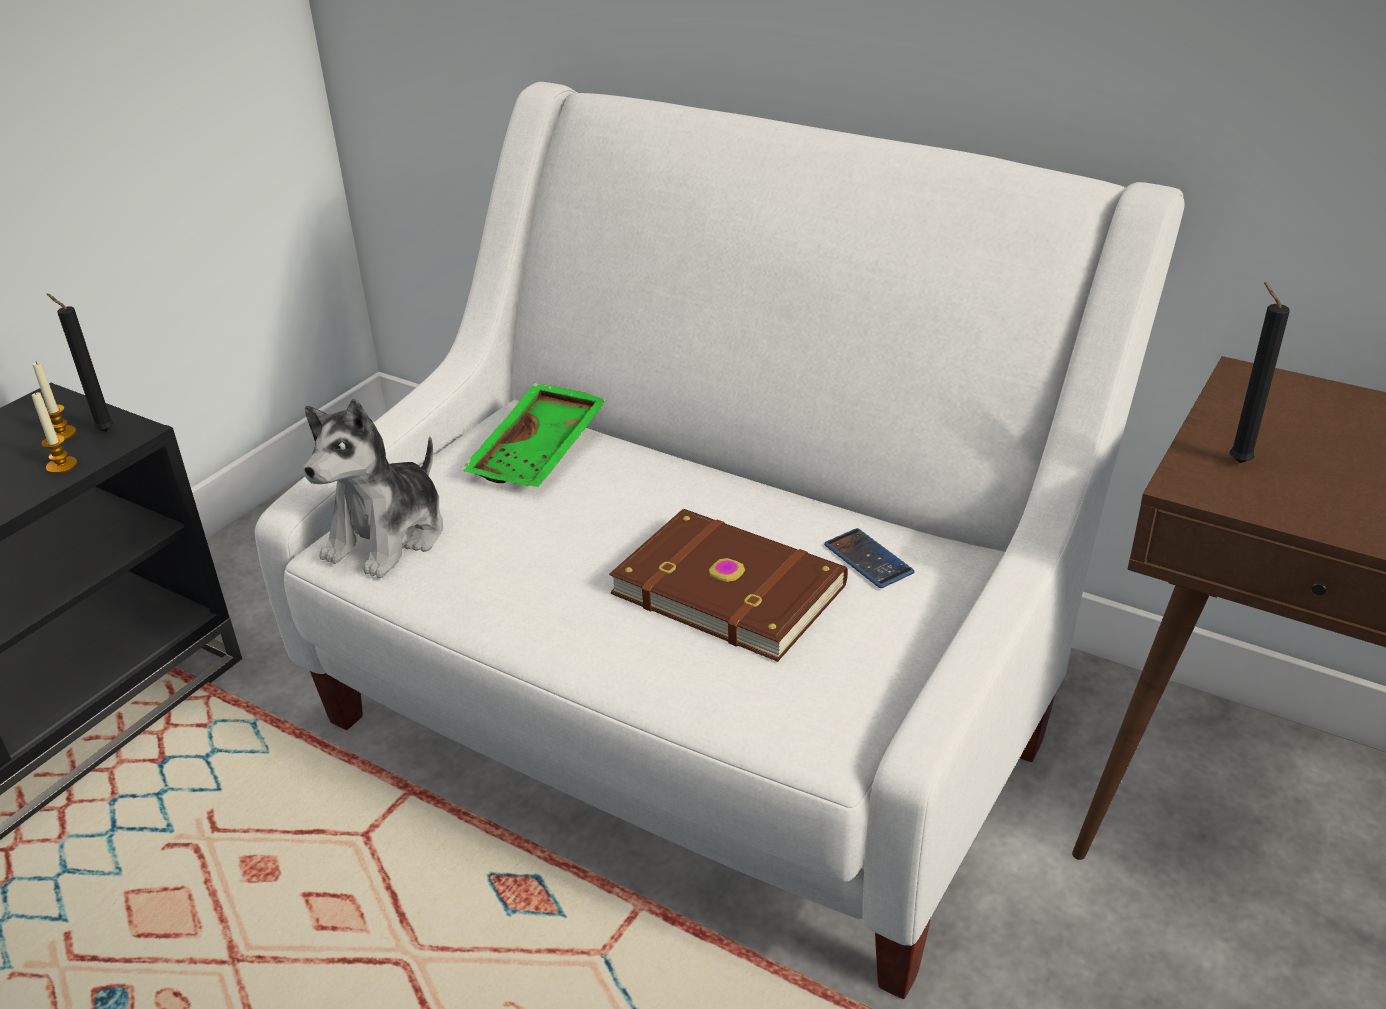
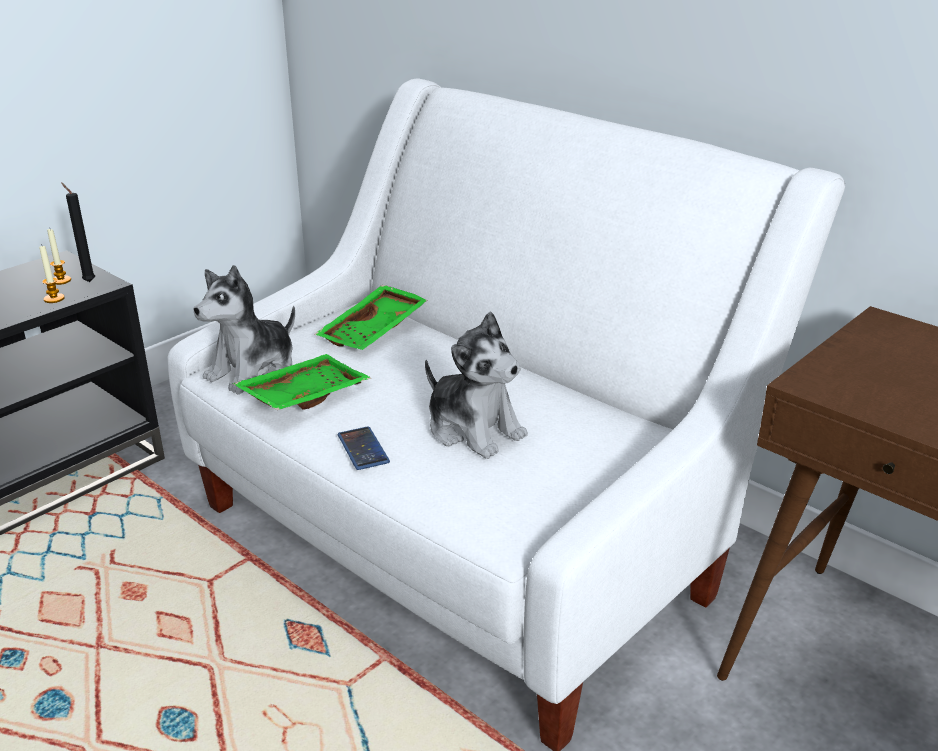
camera: 10 degrees right, 5 degrees down
brown book [609,509,848,662] -> plush toy [425,311,528,459]
phone [824,528,915,588] -> phone moved to [338,426,390,470]
black candle [1230,282,1290,463] -> none
none -> green tray [232,354,371,410]

